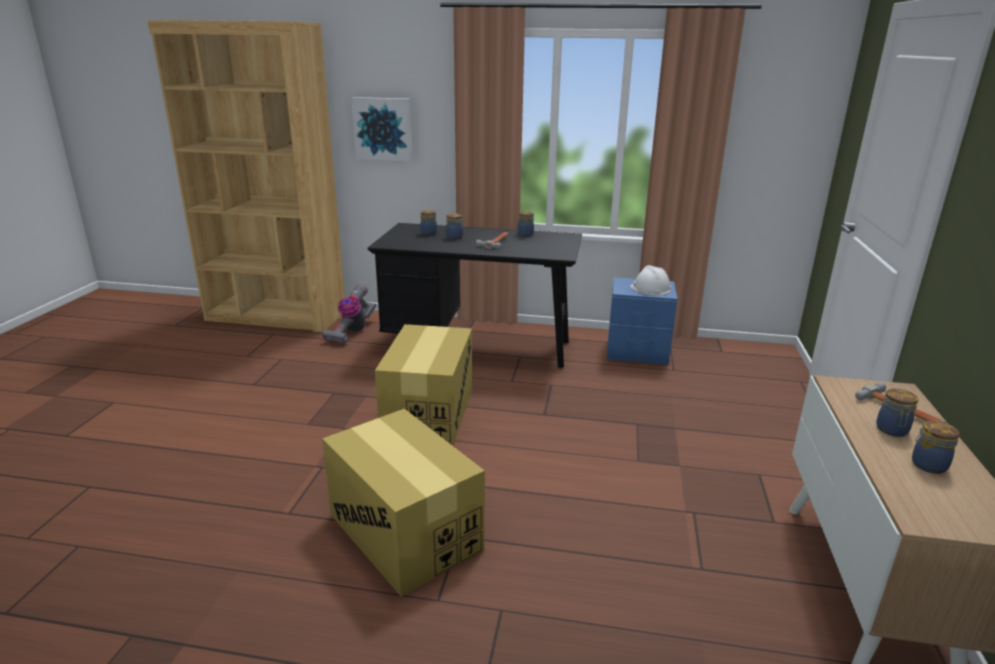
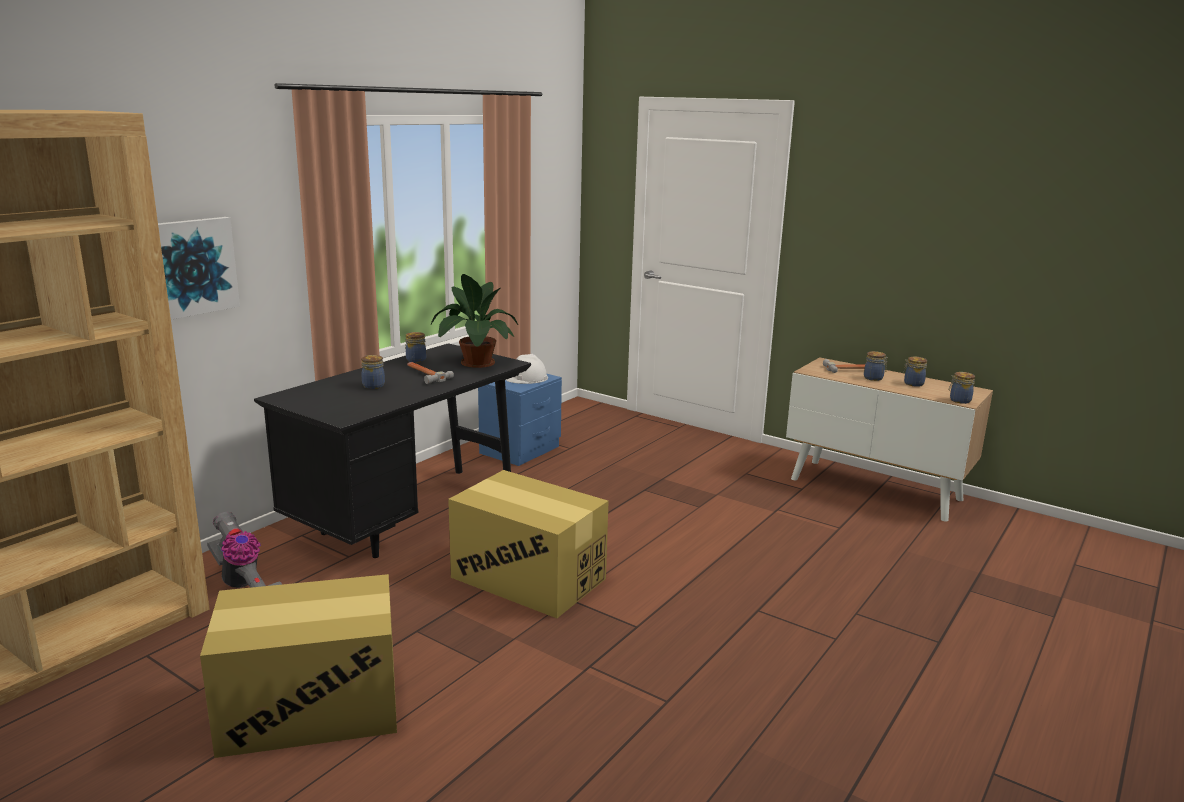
camera: 65 degrees left, 5 degrees down
cardboard box [322,409,485,596] -> cardboard box moved to [200,574,397,758]
jar [420,210,437,235] -> jar moved to [949,372,975,404]
none -> potted plant [430,274,518,368]

